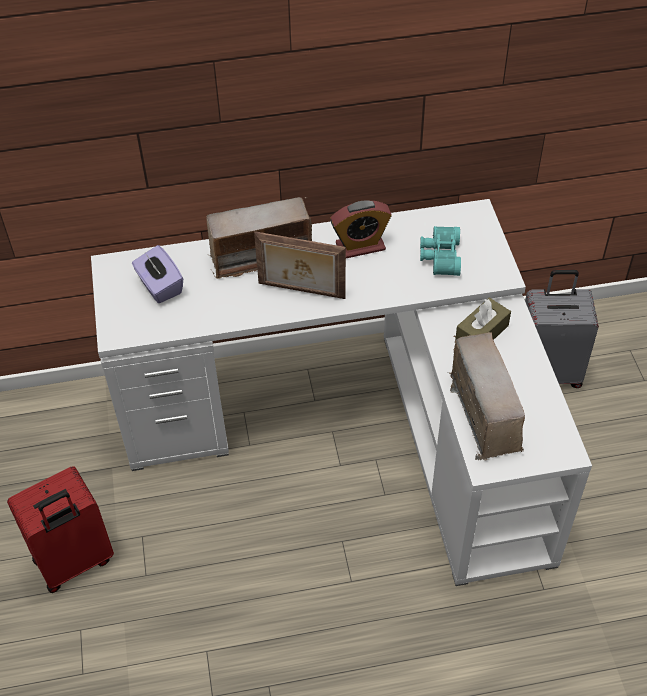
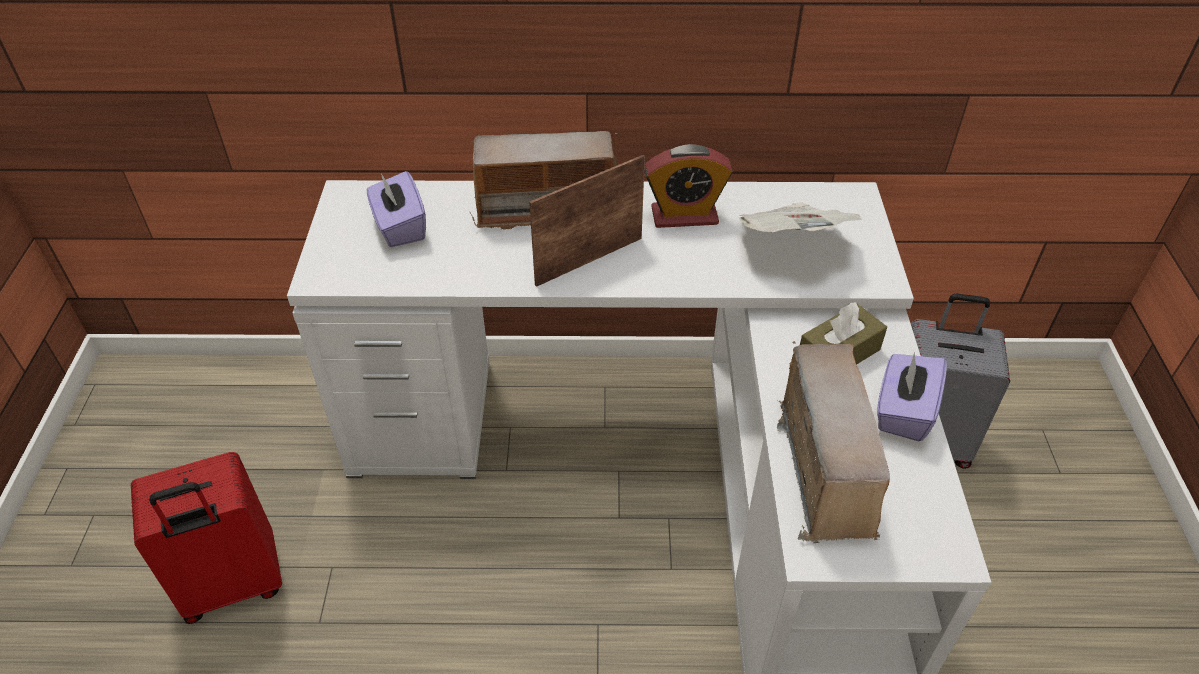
camera: 10 degrees right, 5 degrees down
picture frame [254,231,346,299] -> picture frame turned 120 degrees clockwise [529,155,645,287]
turquoise binoculars [420,226,461,276] -> newspaper [739,203,863,232]
none -> purple tissue box [877,352,947,441]

